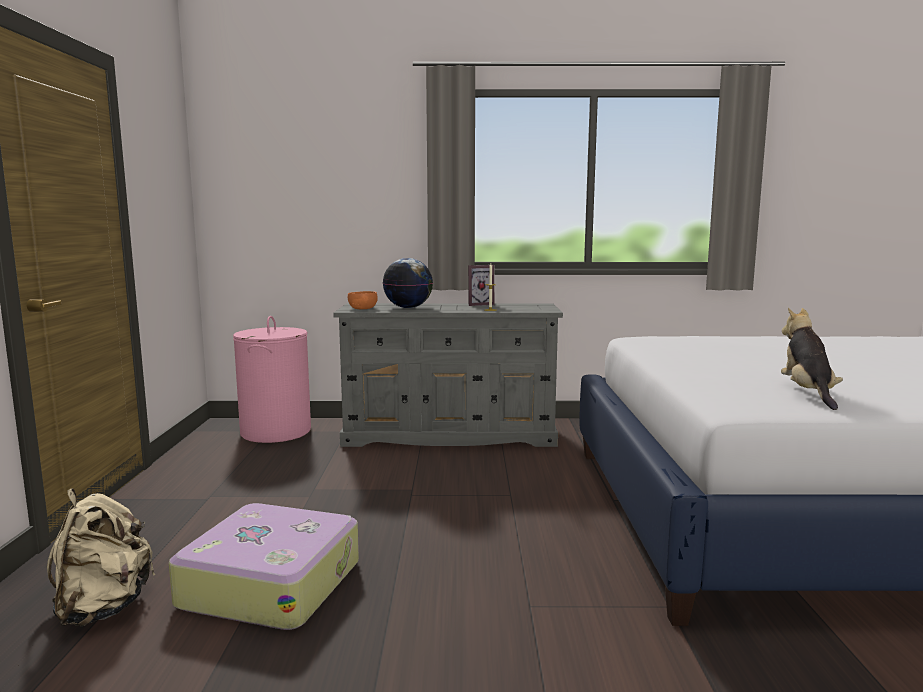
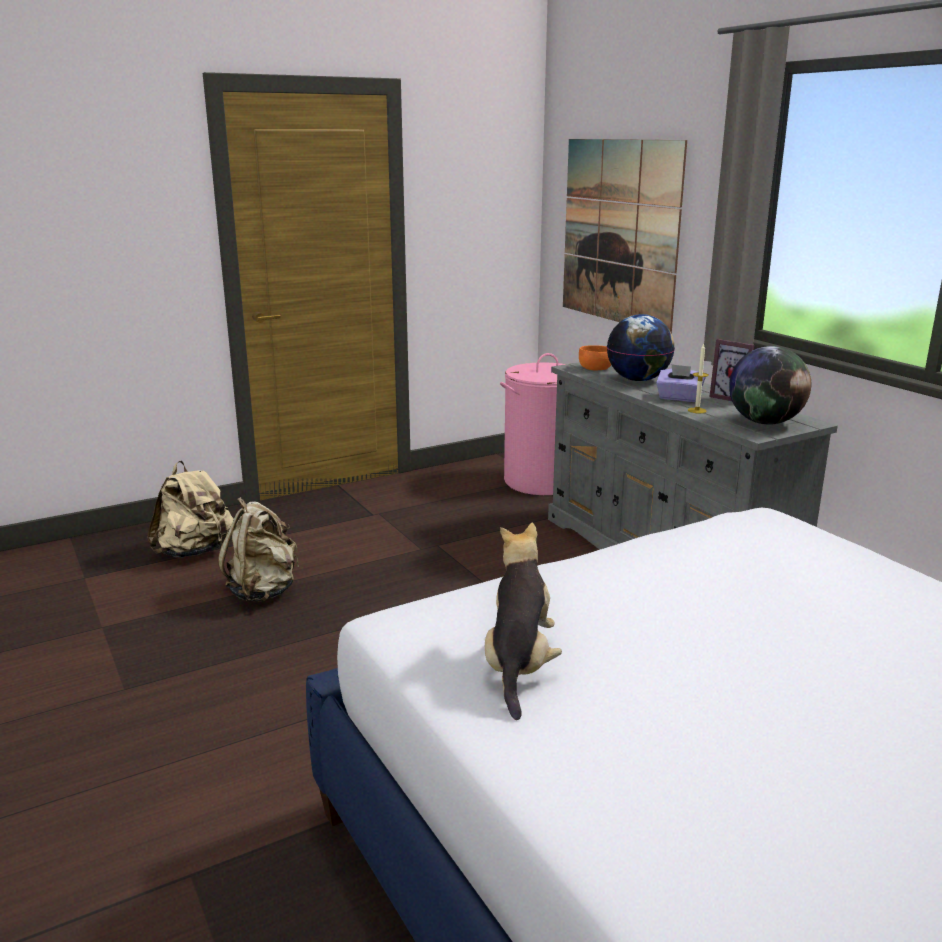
camera: 60 degrees right, 10 degrees up
suitcase [169,503,359,630] -> beige backpack [218,497,299,602]
plush toy [781,307,843,410] -> plush toy turned 60 degrees counterclockwise [485,523,562,720]
none -> picture [563,139,687,334]
none -> purple tissue box [656,364,706,402]
none -> globe [729,346,811,425]

